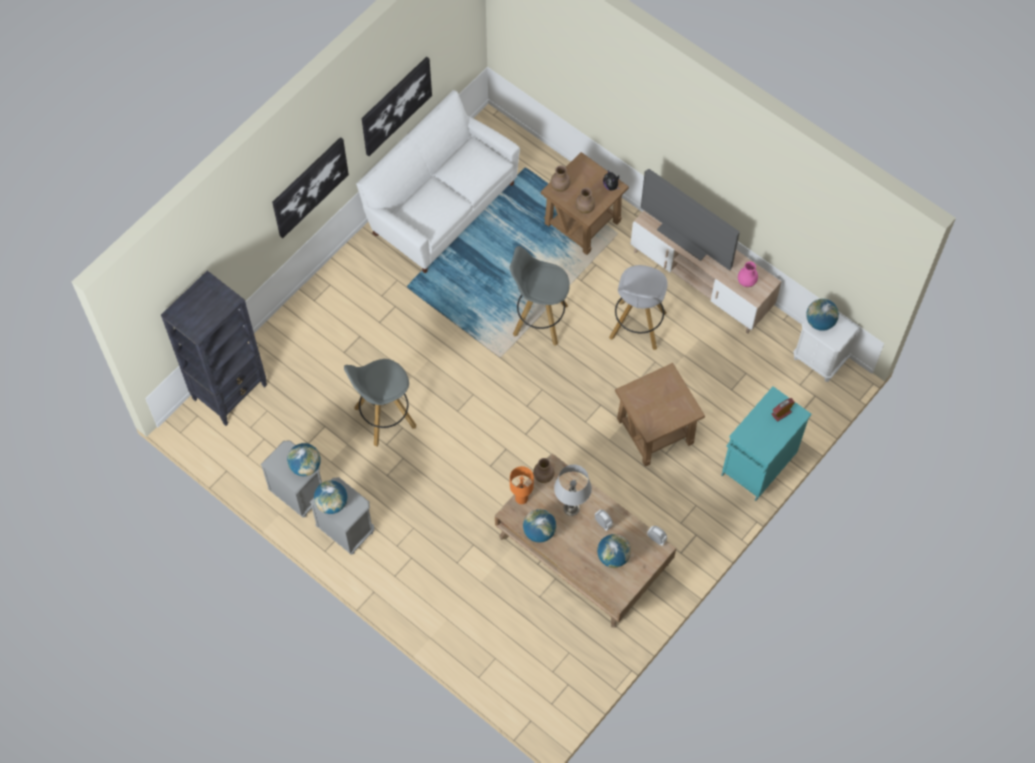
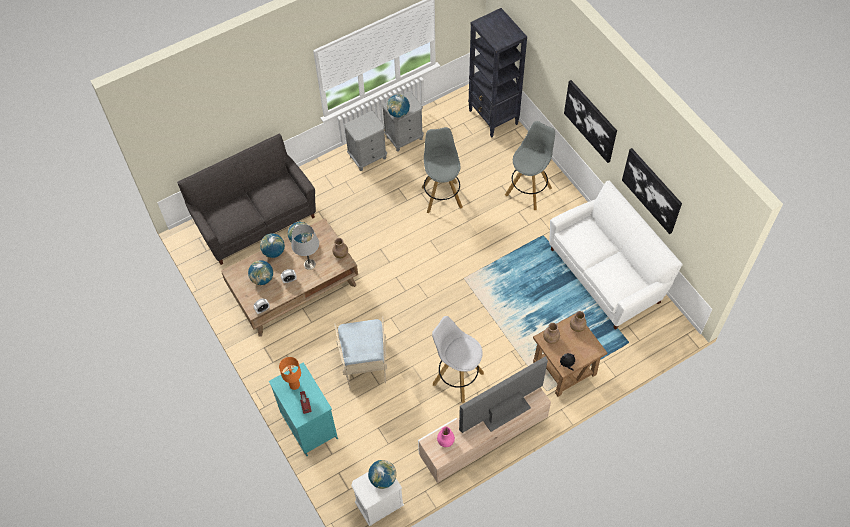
camera: 110 degrees right, 5 degrees down
globe [314,480,347,514] -> globe moved to [260,233,285,258]
grey stool [510,246,570,346] -> grey stool moved to [505,121,555,210]
orange table lamp [510,466,534,504] -> orange table lamp moved to [279,357,301,390]
brown side table [615,363,705,467] -> beige armchair [334,316,387,388]
none -> grey sofa [177,134,316,265]

